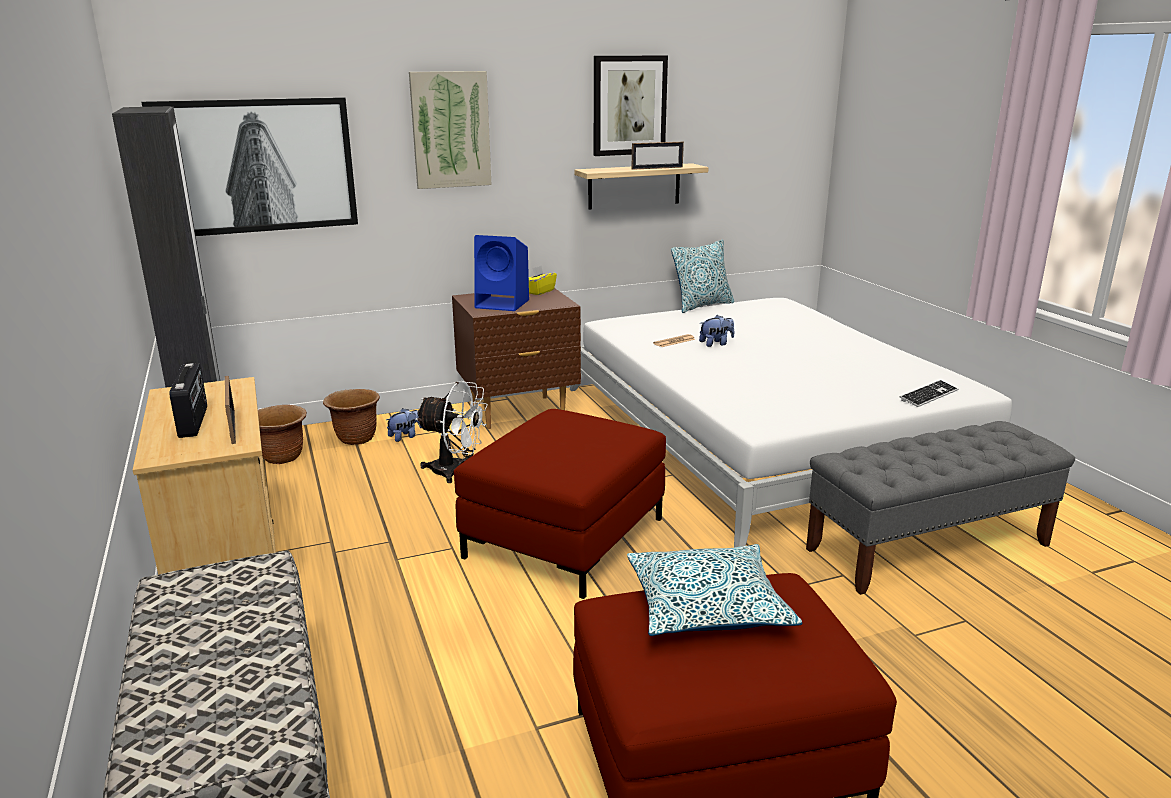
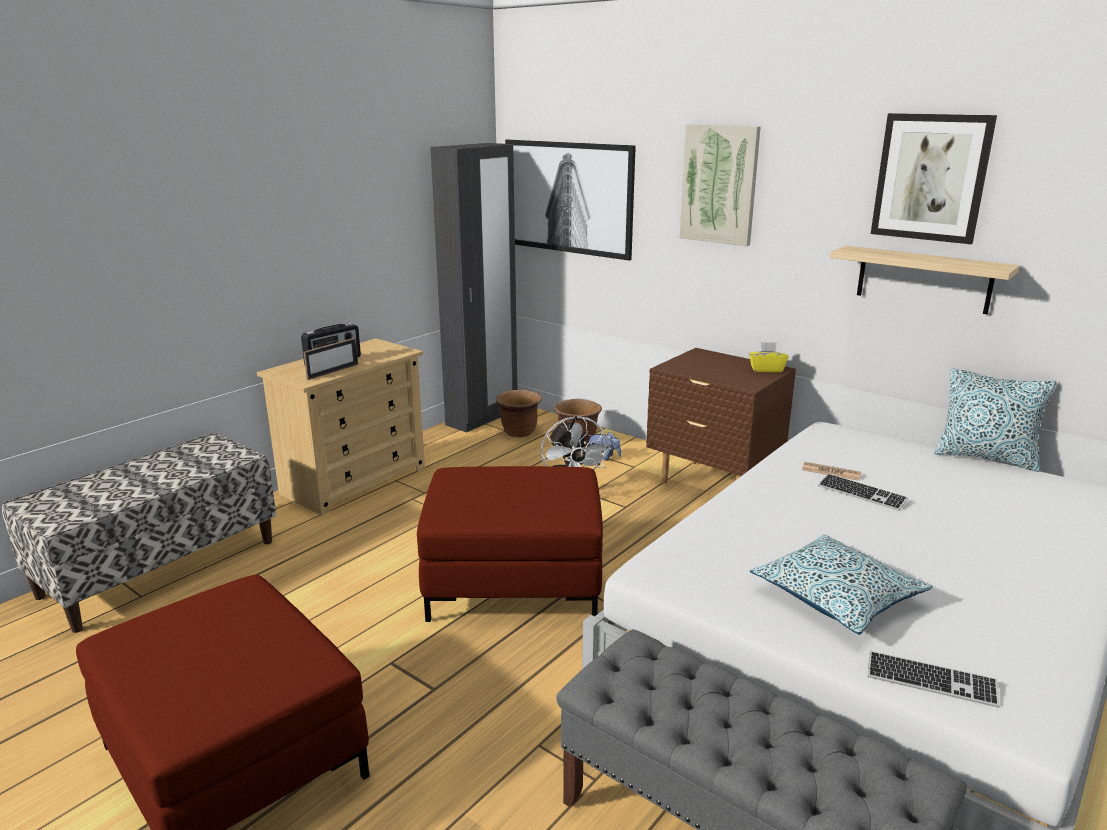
camera: 60 degrees right, 0 degrees up
blue speaker [474,235,529,311] -> none
pillow [627,544,802,636] -> pillow moved to [750,534,933,635]
picture frame [632,142,684,170] -> none
plush toy [699,315,734,347] -> keyboard [818,474,908,511]

